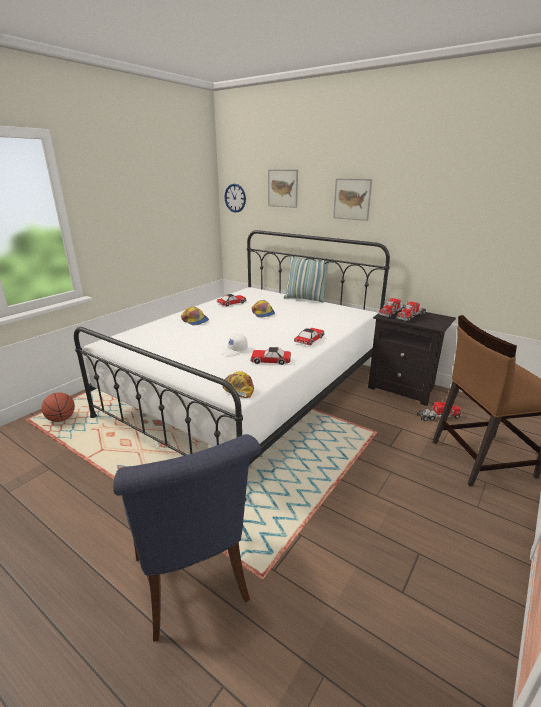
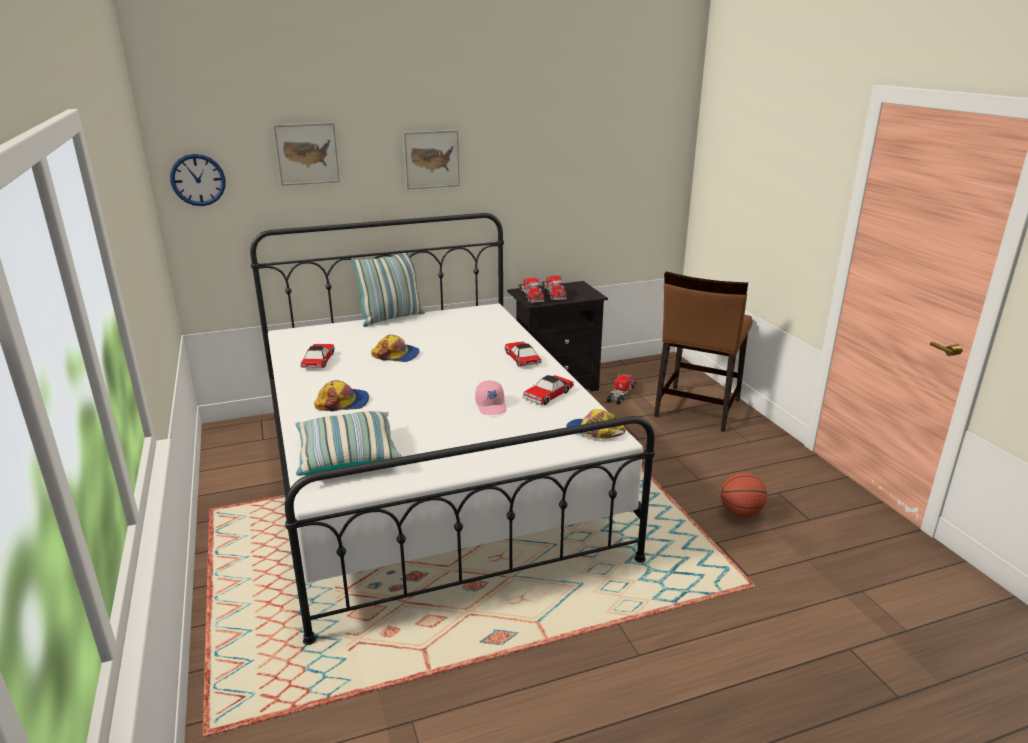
camera: 55 degrees left, 0 degrees up
basketball [42,392,75,422] -> basketball moved to [721,472,767,518]
blue chair [113,434,261,642] -> none
white cap [221,334,248,356] -> pink cap [475,380,506,415]
none -> pillow [295,411,402,476]

